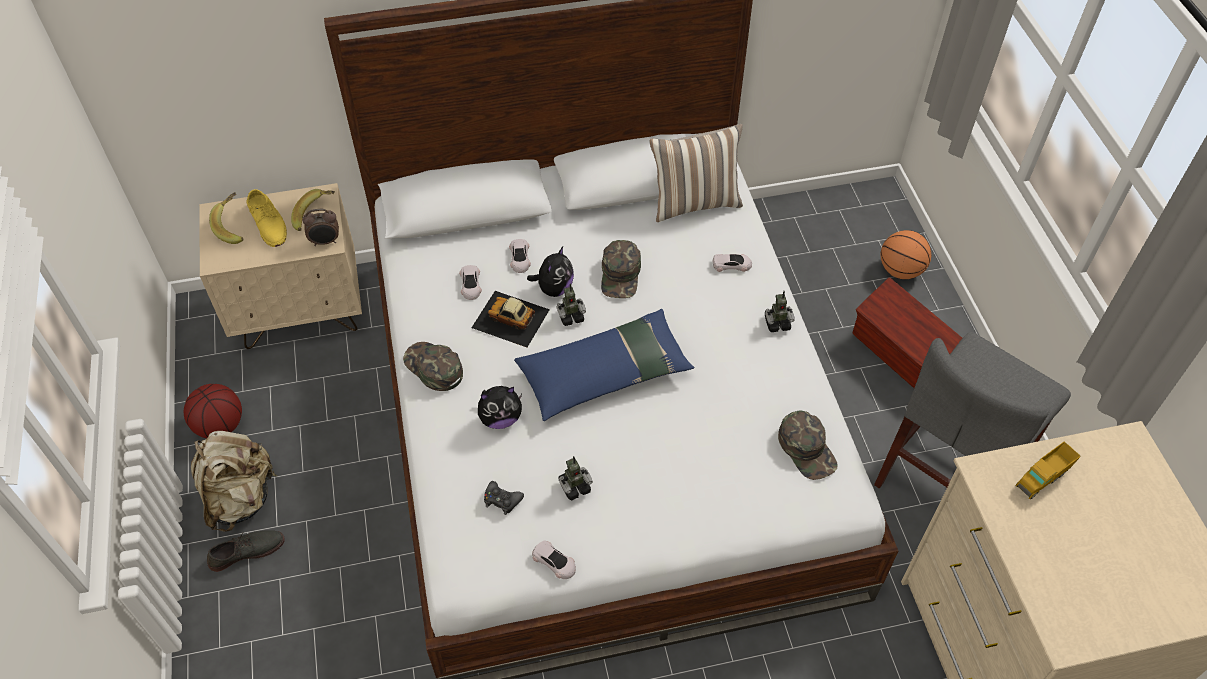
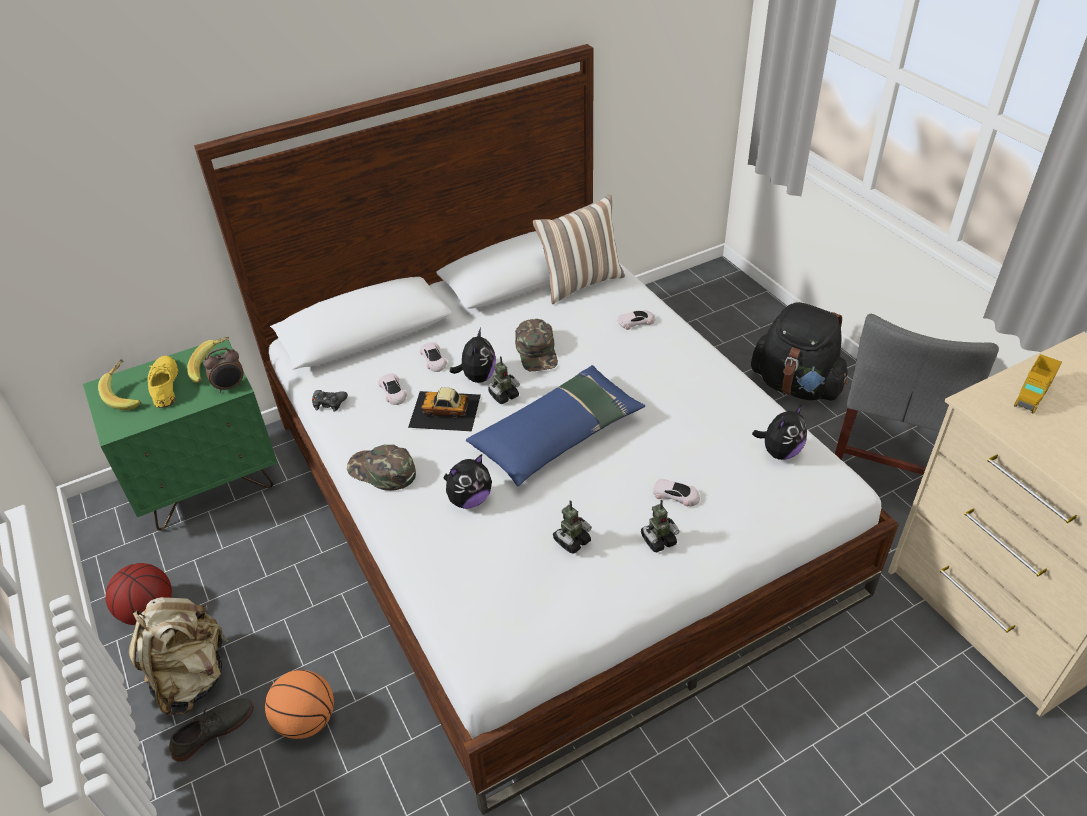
camera: 15 degrees left, 10 degrees down
beige nightstand [199,183,362,349] -> green nightstand [83,336,278,531]
yellow shoe [246,189,287,247] -> yellow shoe turned 150 degrees counterclockwise [148,356,178,408]
black game controller [484,481,524,515] -> black game controller moved to [312,390,348,412]
white toy car [532,540,576,579] -> white toy car moved to [653,479,700,507]
toy robot [765,291,795,332] -> toy robot moved to [641,500,680,552]
green cap [778,411,838,480] -> plush toy [752,404,807,460]
brown storage box [852,277,962,388] -> black backpack [751,302,848,400]
basketball [881,230,931,279] -> basketball moved to [265,670,334,739]

